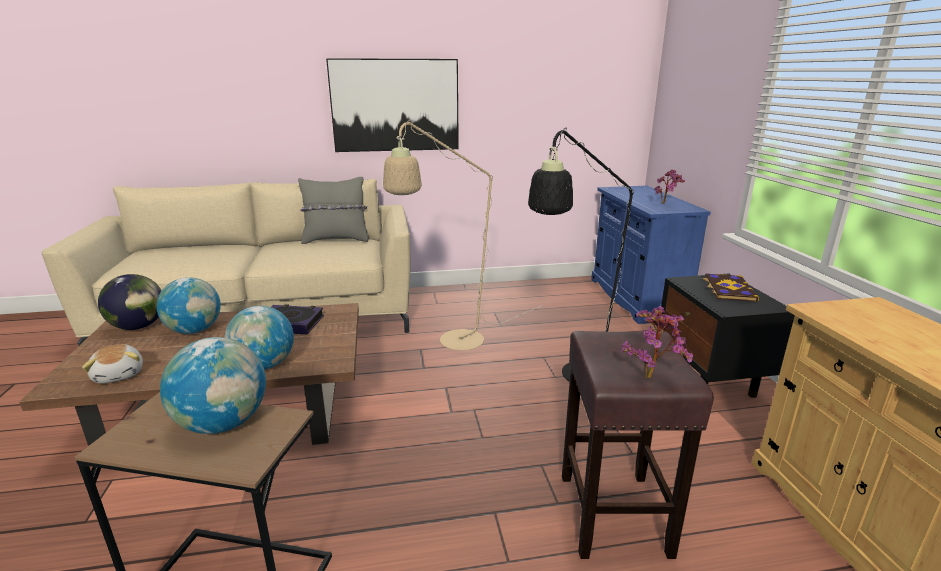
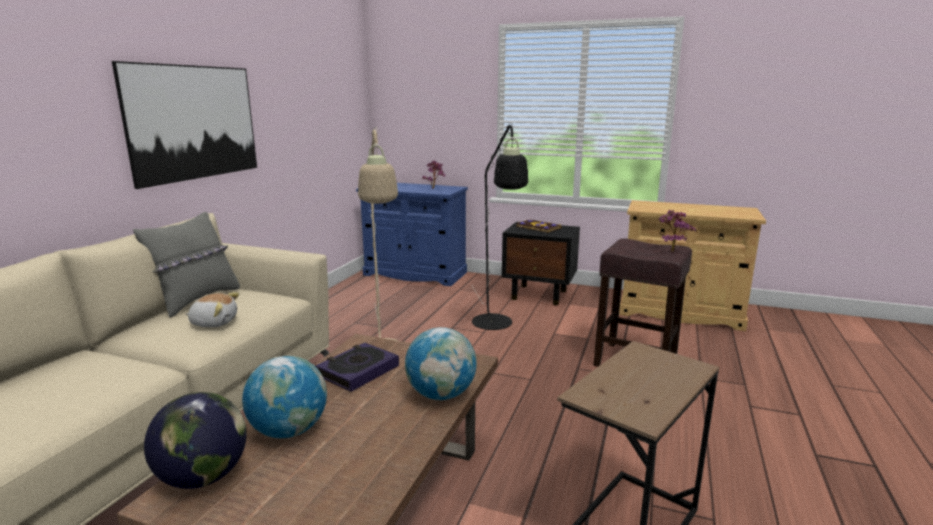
camera: 60 degrees left, 5 degrees down
plush toy [82,344,143,384] -> plush toy moved to [186,292,240,328]
globe [160,337,266,434] -> none

